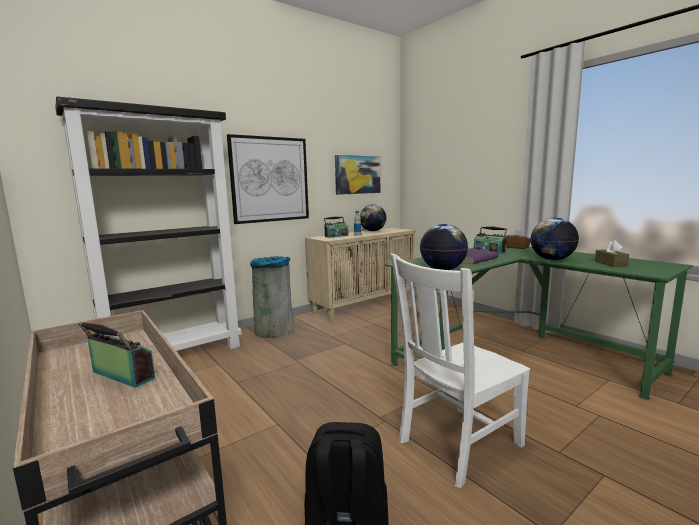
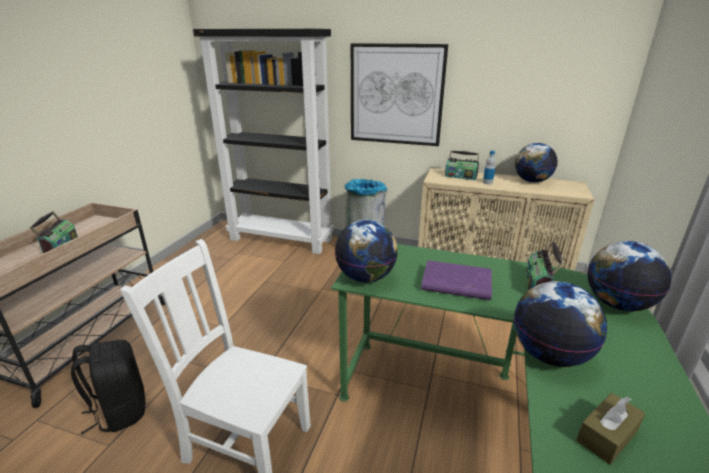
camera: 55 degrees right, 15 degrees up
picture [335,155,380,195] -> none
brown tissue box [505,230,531,249] -> globe [588,241,672,311]

